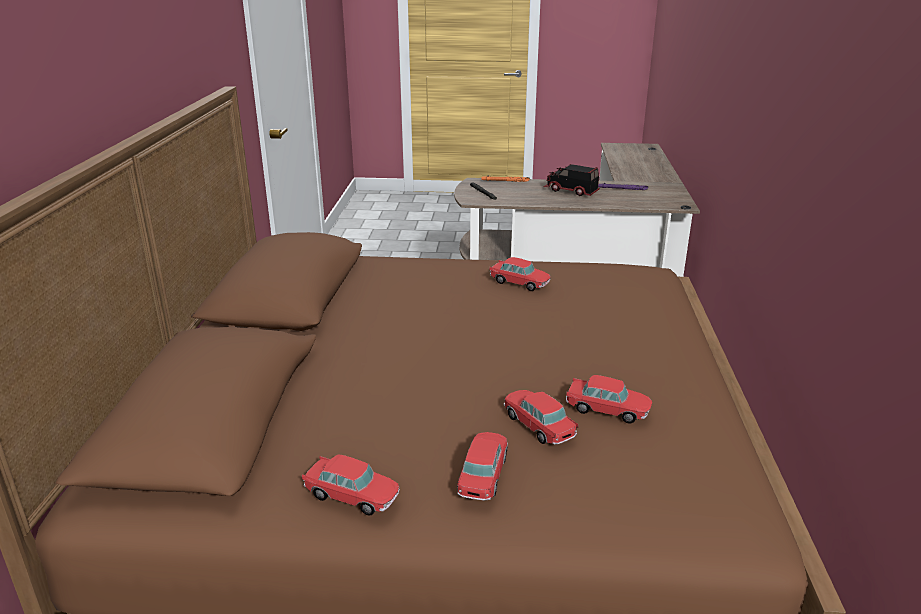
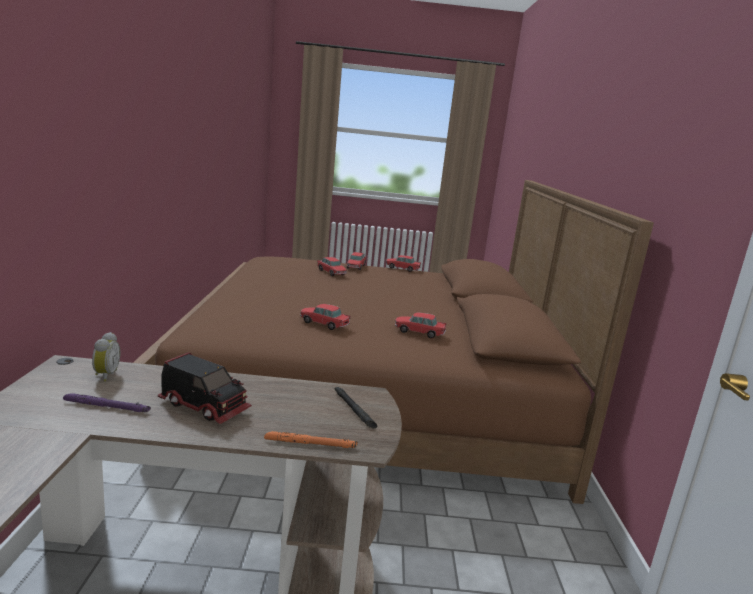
camera: 175 degrees right, 10 degrees down
toy car [566,375,652,424] -> toy car moved to [395,312,447,338]
none -> alarm clock [92,332,120,382]

